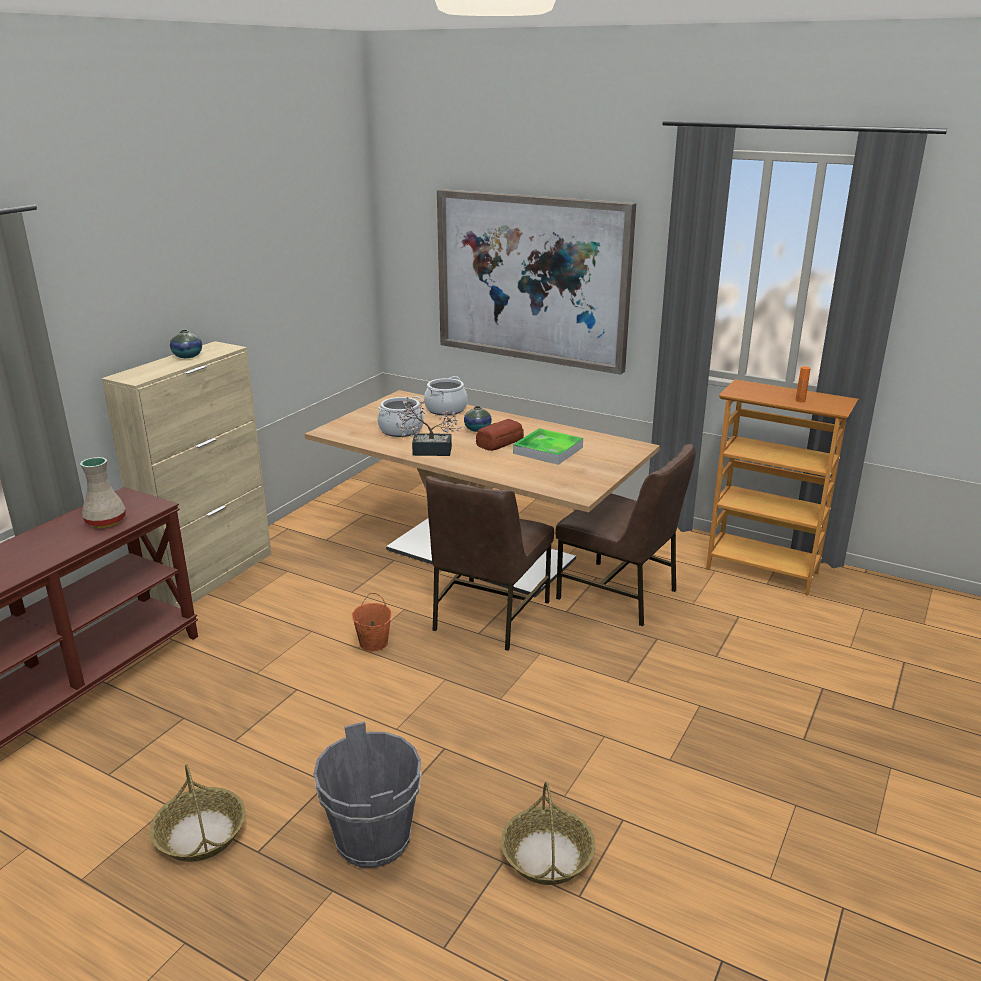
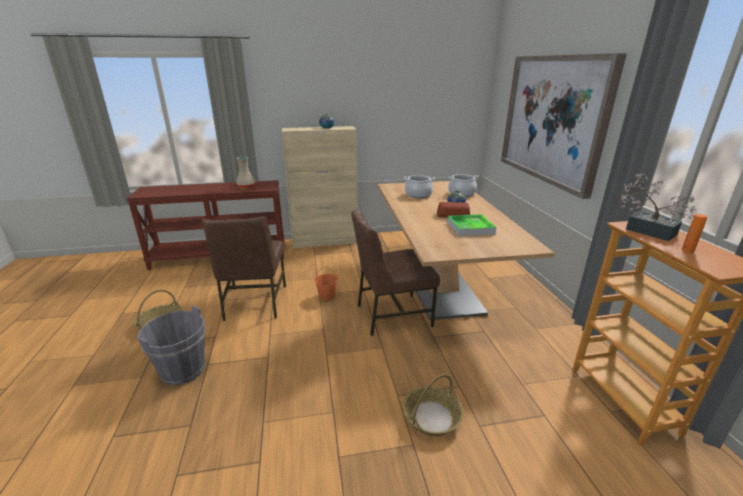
camera: 50 degrees right, 0 degrees up
potted plant [396,397,462,456] -> potted plant moved to [620,173,697,241]
basket [501,782,595,885] -> basket moved to [403,374,463,436]
brown chair [555,444,696,626] -> brown chair moved to [202,217,286,321]

